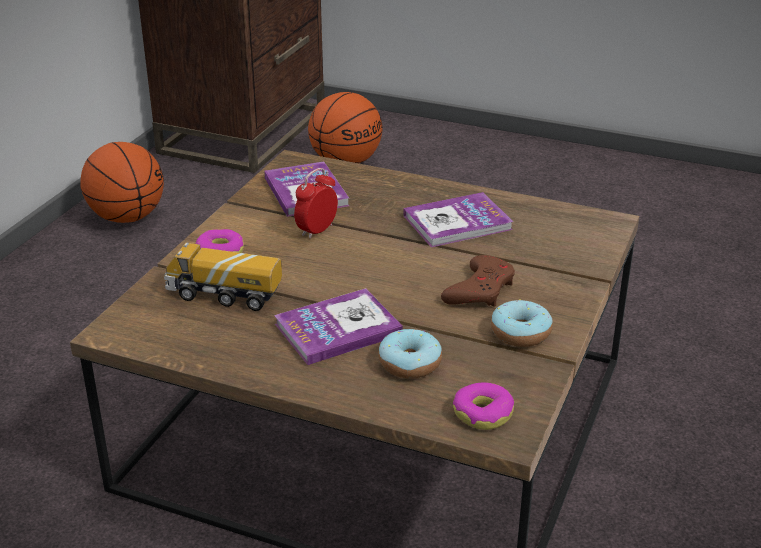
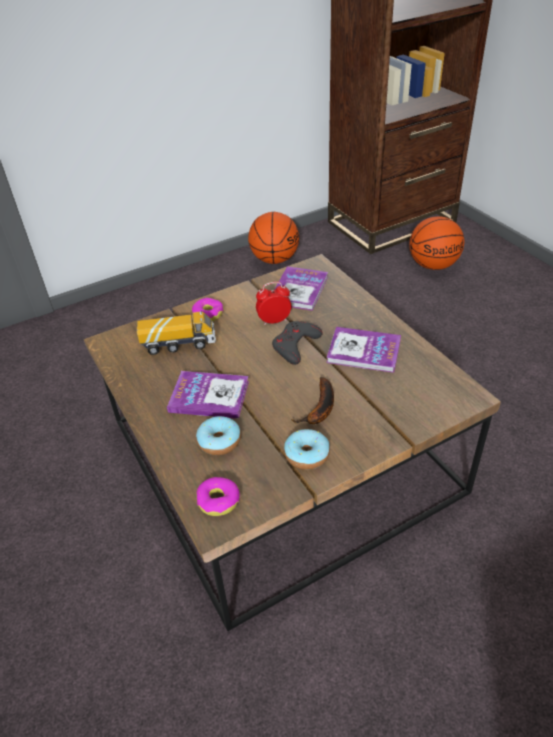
camera: 40 degrees right, 10 degrees up
toy truck [164,242,282,311] -> toy truck turned 120 degrees clockwise [137,311,216,355]
brown game controller [441,255,515,307] -> banana [292,377,334,424]
none -> grey game controller [272,321,323,365]

